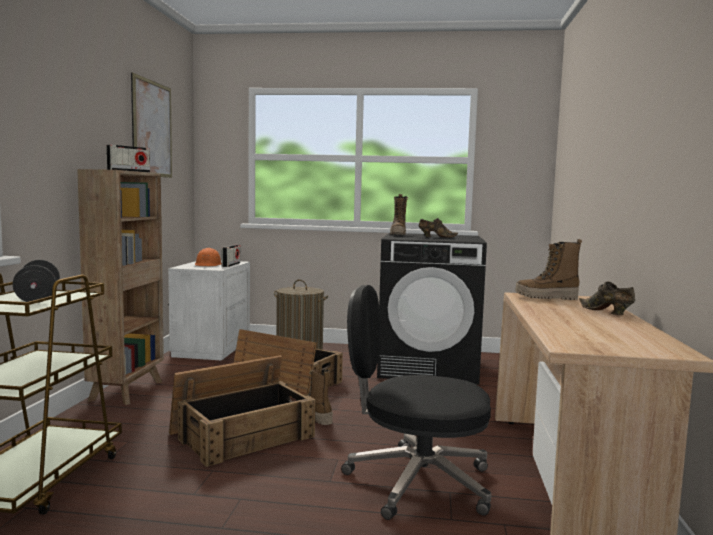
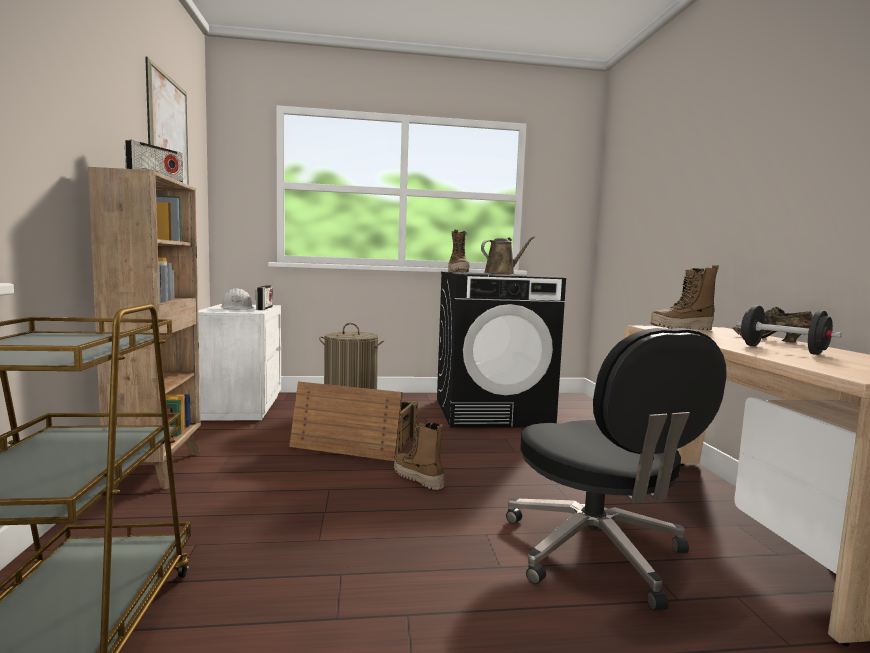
camera: 15 degrees left, 0 degrees up
black dumbbell [13,260,60,303] -> black dumbbell moved to [736,305,842,355]
crate [169,355,316,467] -> none
orange hard hat [195,248,222,266] -> white hard hat [221,288,254,310]
black office chair [341,285,491,520] -> black office chair turned 105 degrees counterclockwise [506,328,727,611]
brown shoe [419,218,458,238] -> brown watering can [481,236,535,275]

